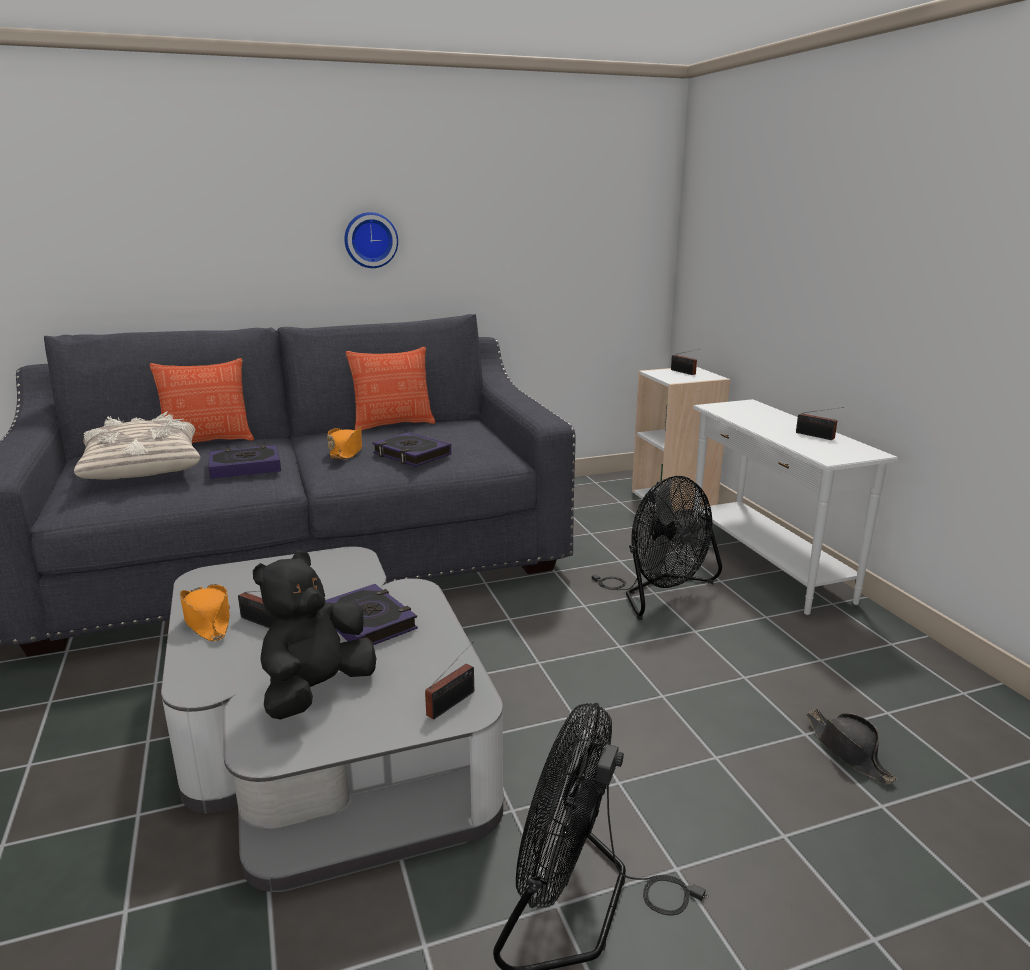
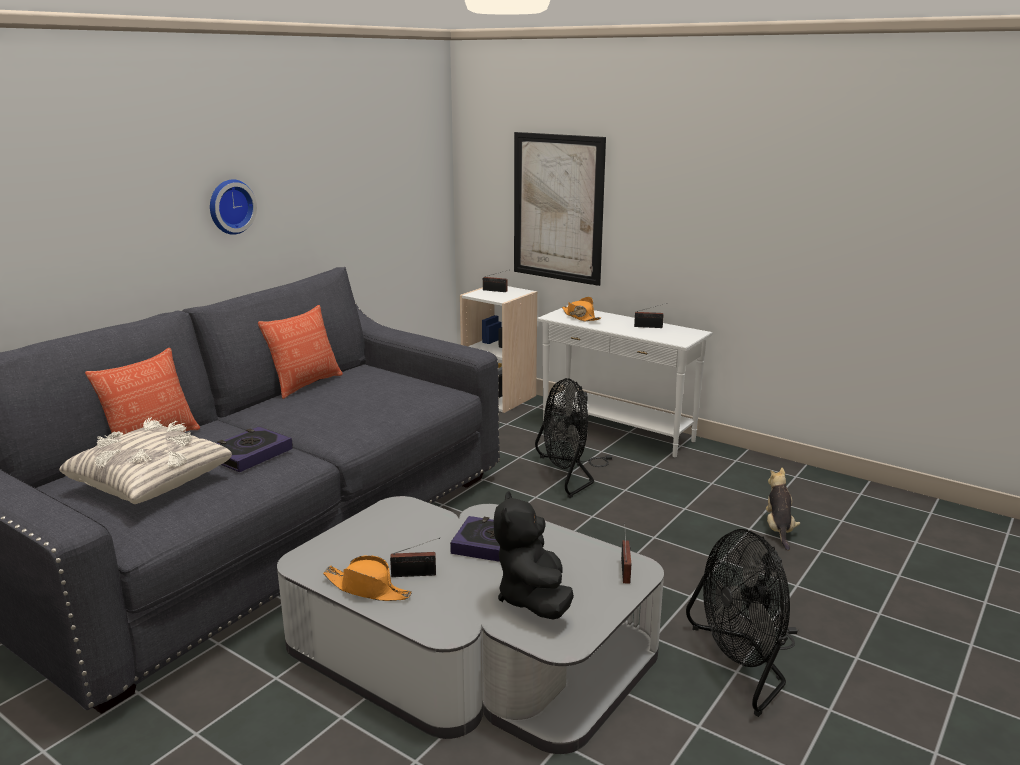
camera: 35 degrees left, 0 degrees up
orange hat [327,426,362,459] -> orange hat moved to [562,297,601,321]
book [372,432,451,467] -> none
black fan [592,476,722,620] -> black fan turned 150 degrees clockwise [535,378,613,498]
black hat [806,709,897,784] -> plush toy [766,468,800,551]
none -> picture [514,132,606,286]

